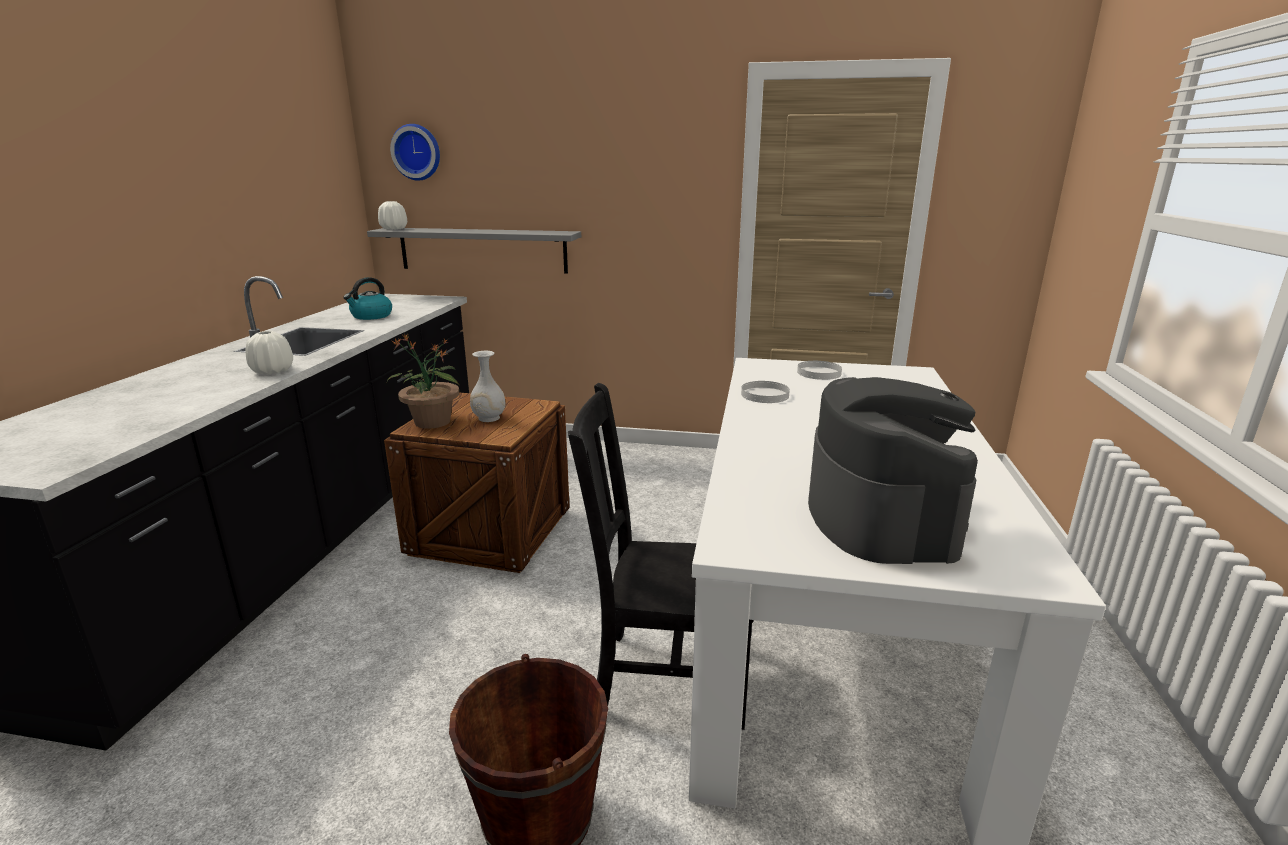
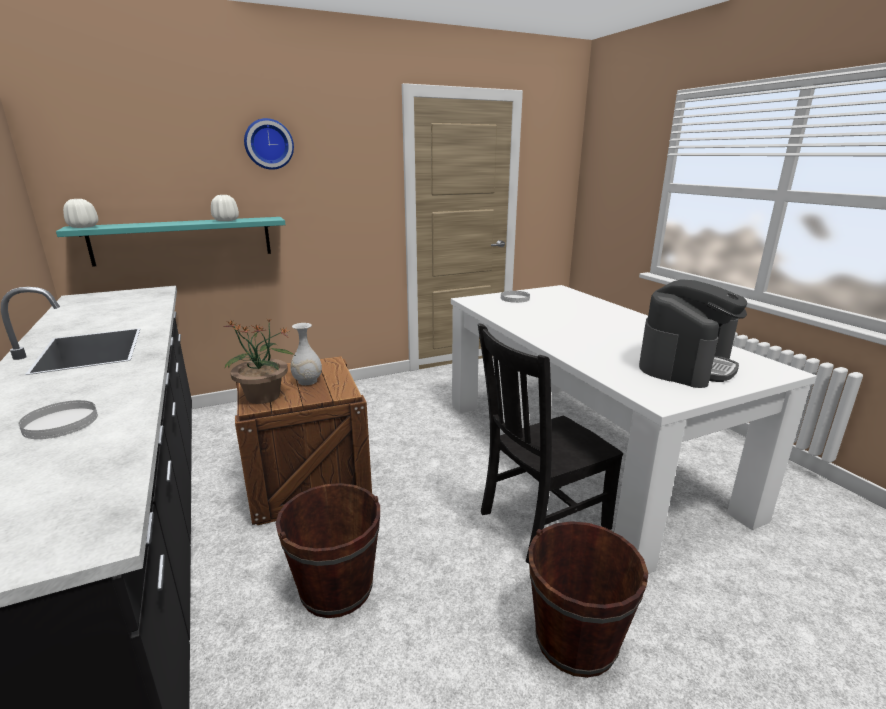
camera: 35 degrees left, 0 degrees up
white vase [246,331,293,374] -> white vase moved to [211,195,239,221]
kettle [343,277,392,320] -> none
grey shelf [367,228,581,274] -> turquoise shelf [56,217,285,267]
wall clock [390,124,440,181] -> wall clock moved to [244,118,294,170]
white plate [741,381,790,403] -> white plate moved to [19,400,98,439]
coffee machine [808,377,978,564] -> coffee machine turned 75 degrees clockwise [639,279,747,388]
none -> brown bucket [276,483,380,618]

